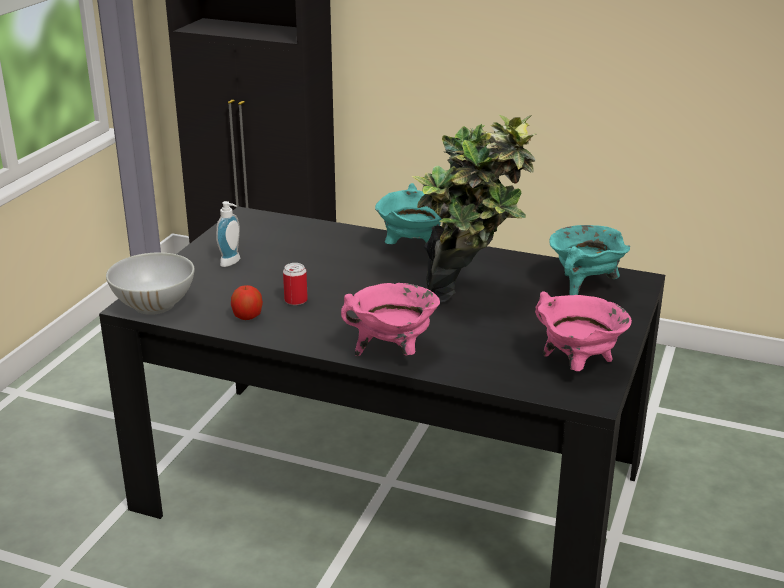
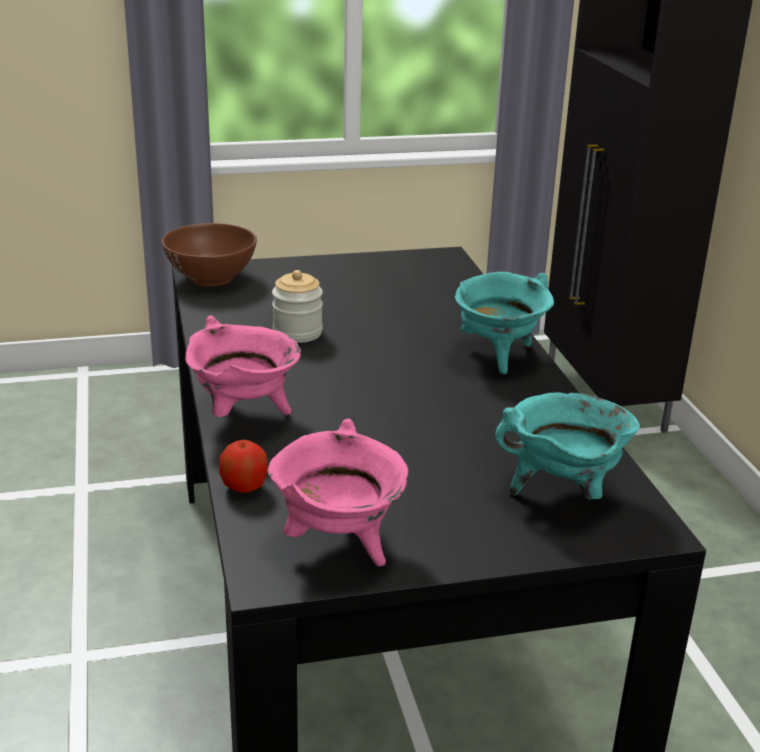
camera: 55 degrees right, 0 degrees up
white bowl [106,252,195,315] -> brown bowl [161,223,257,287]
soap dispenser [216,201,240,267] -> none
apple [231,285,263,320] -> apple moved to [219,440,268,493]
can [283,263,308,305] -> jar [272,270,323,343]
potted plant [412,114,536,303] -> none

